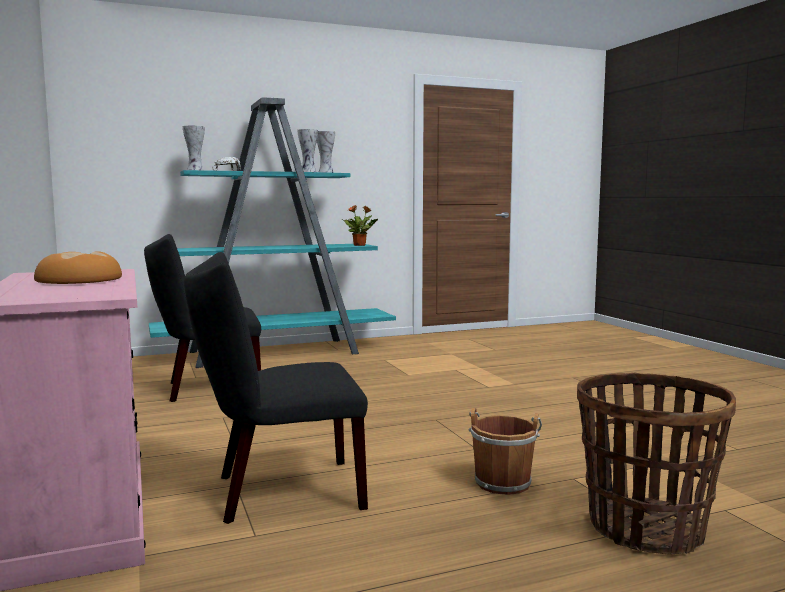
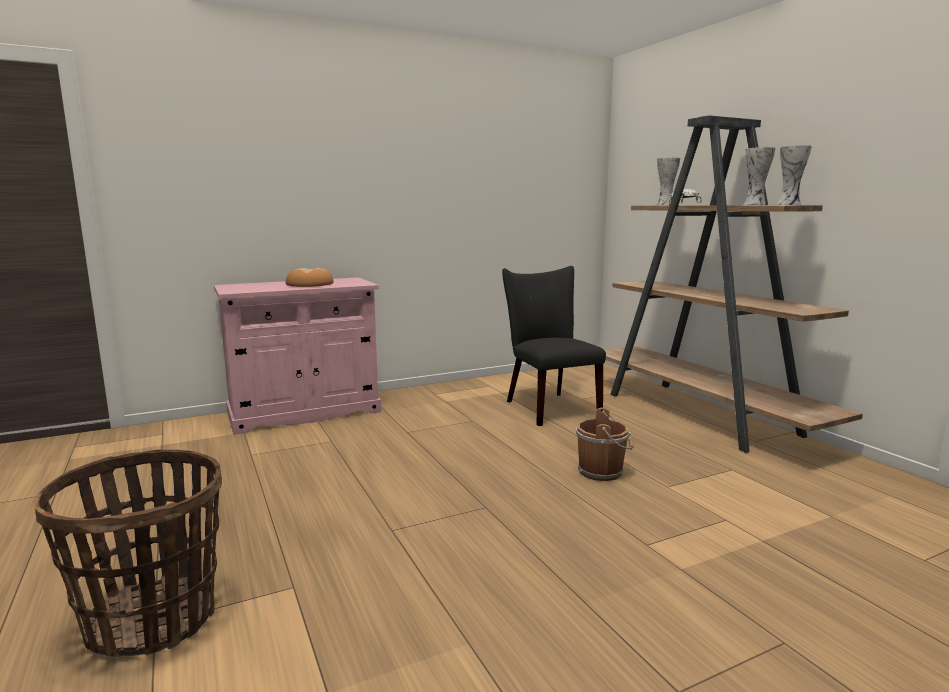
camera: 85 degrees right, 5 degrees up
turquoise bookcase [149,97,396,368] -> brown bookcase [605,115,863,453]
black chair [184,252,368,524] -> none
potted plant [341,205,378,246] -> none
brown bucket [469,408,542,495] -> brown bucket moved to [576,408,634,481]

